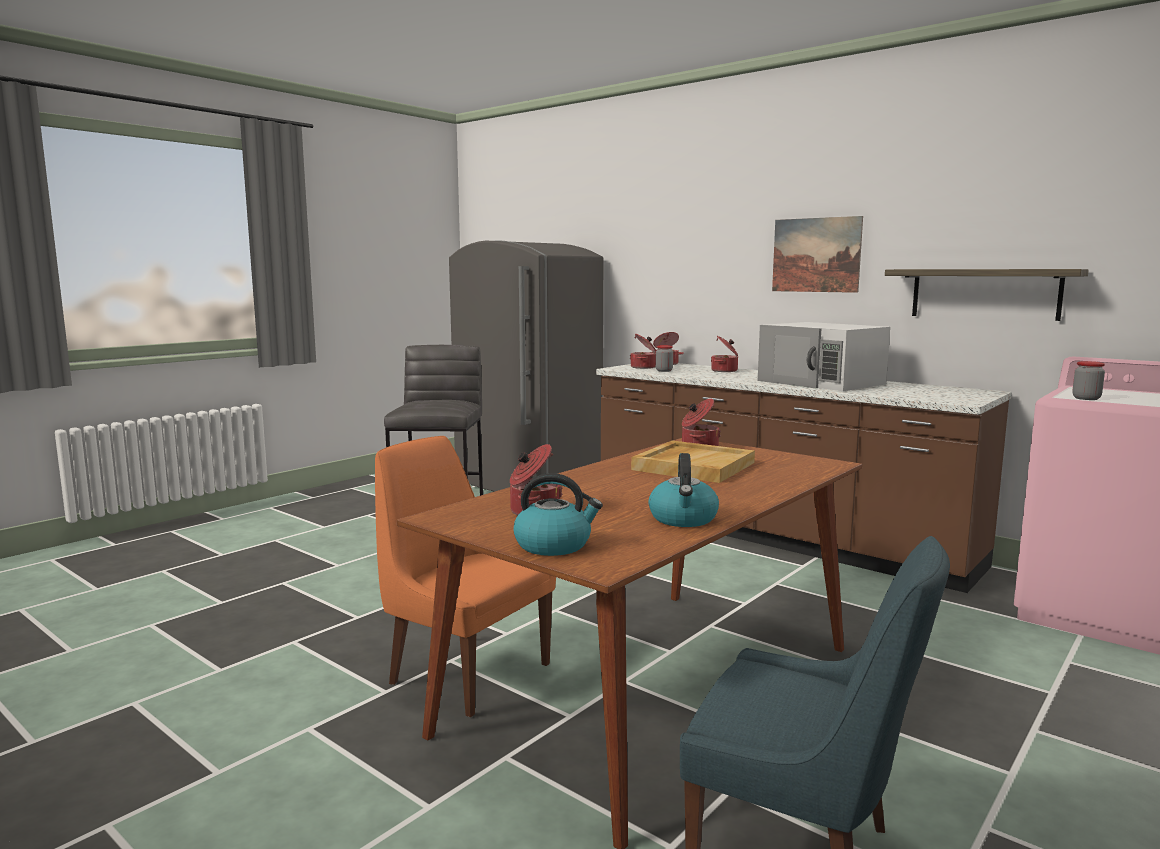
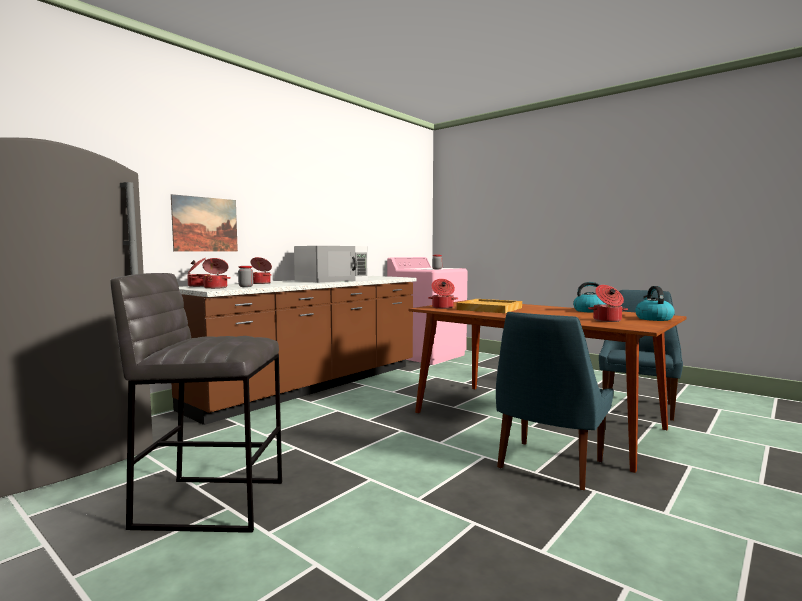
camera: 90 degrees left, 5 degrees down
orange chair [375,436,556,717] -> blue chair [496,312,613,490]
picture [772,216,863,293] -> picture moved to [171,194,238,251]
shelf [885,269,1089,321] -> none

